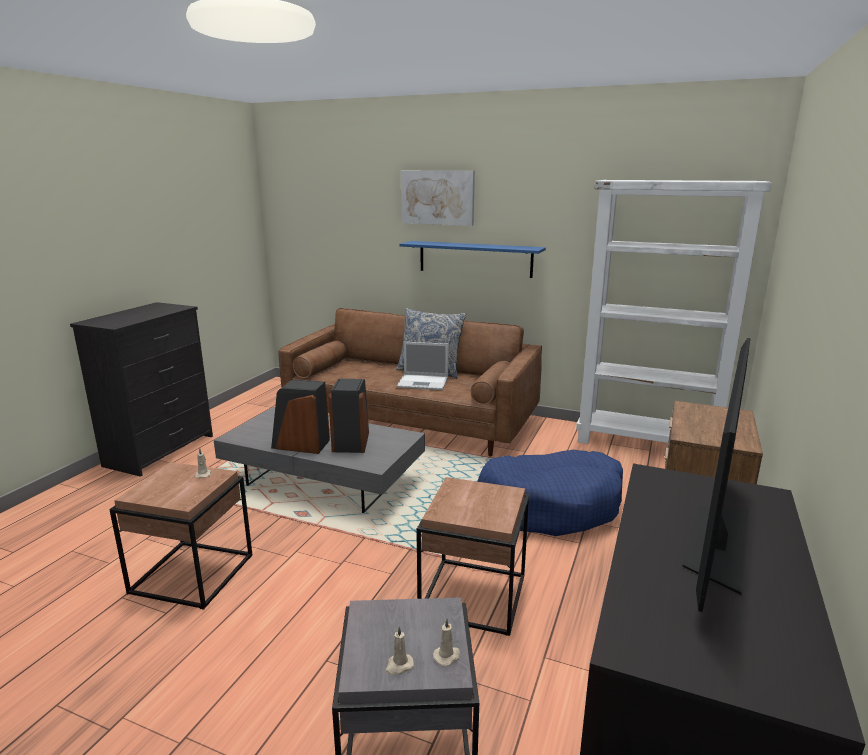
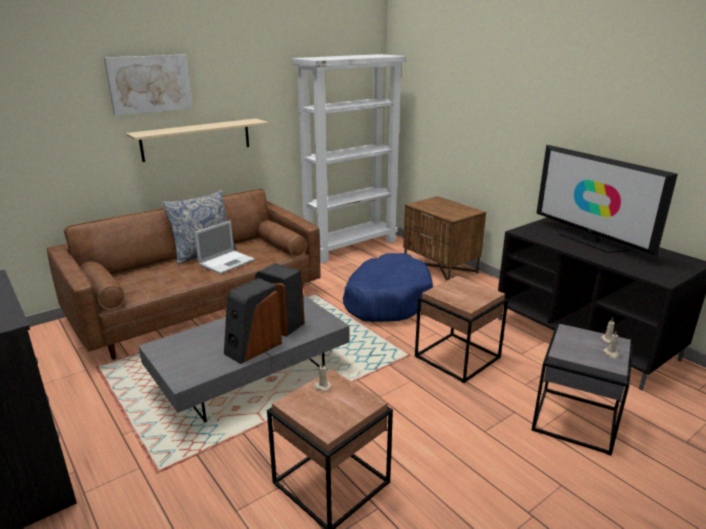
camera: 60 degrees left, 5 degrees up
blue shelf [400,241,546,278] -> beige shelf [126,118,268,162]

